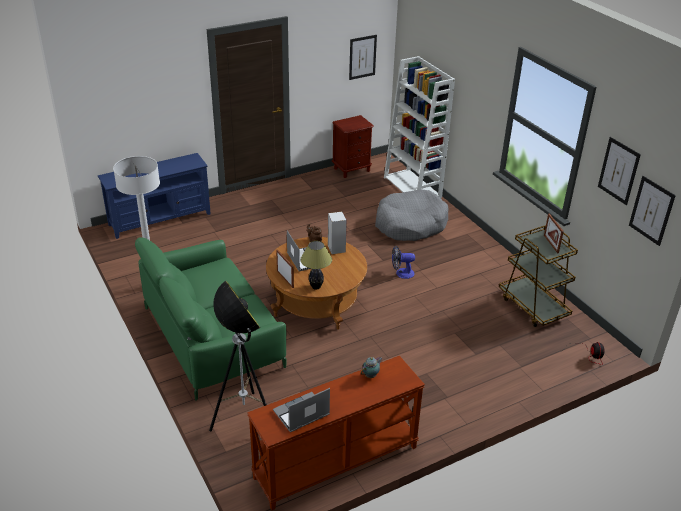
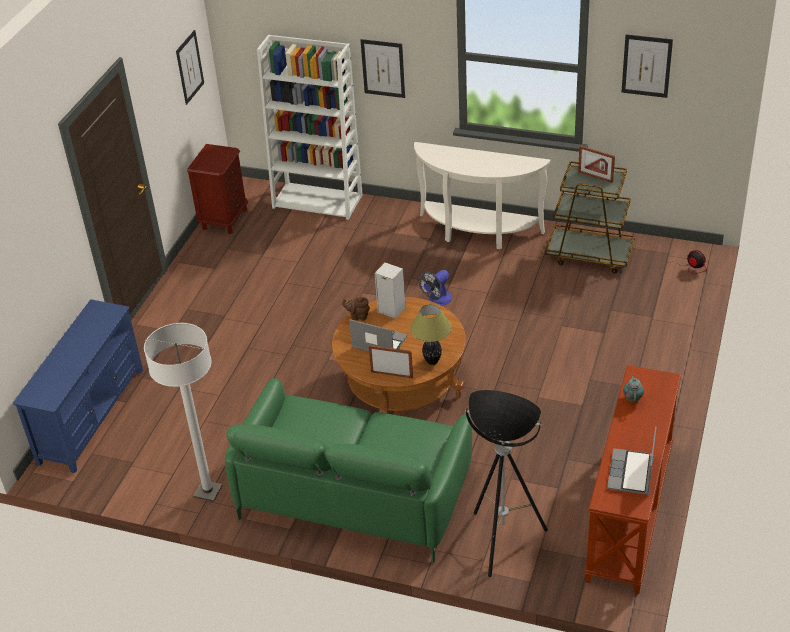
camera: 40 degrees left, 5 degrees up
grey dog bed [375,189,449,241] -> none
picture [629,176,676,246] -> picture moved to [361,39,405,98]
none -> white console table [414,142,550,249]

